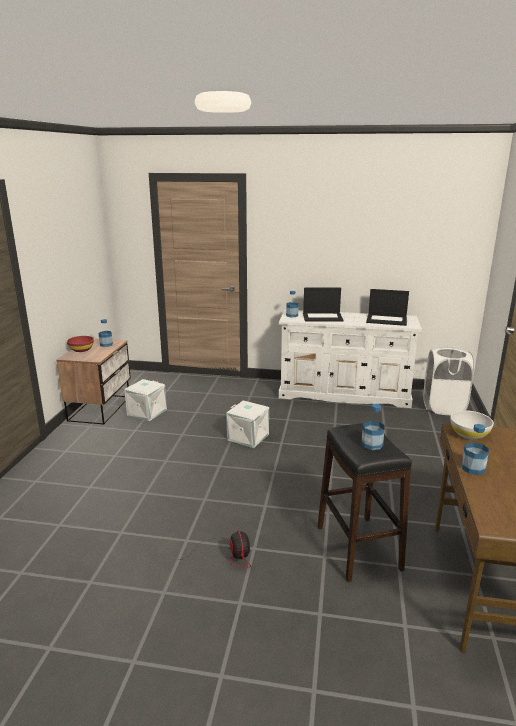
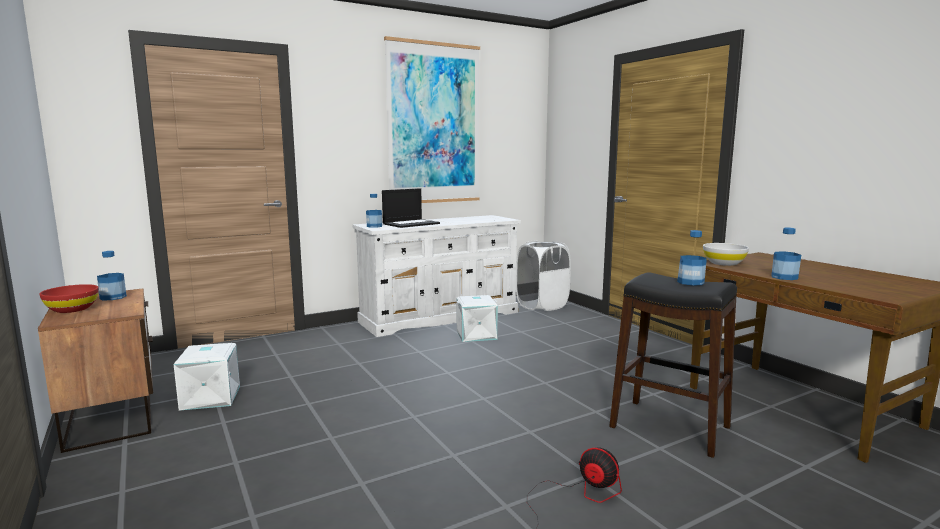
camera: 40 degrees left, 10 degrees down
white storage box [226,401,269,448] -> white storage box moved to [456,295,498,342]
laptop [366,289,409,326] -> none
none -> picture [384,36,480,203]

